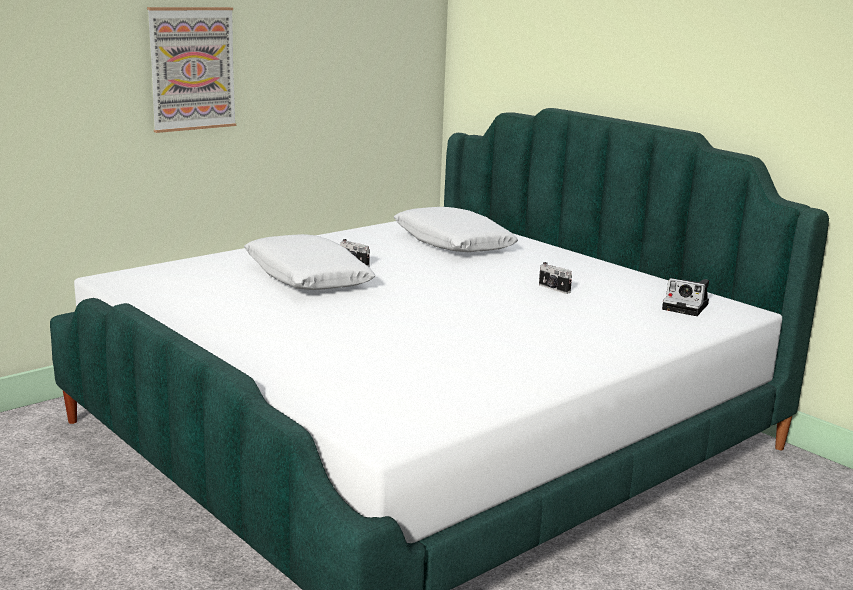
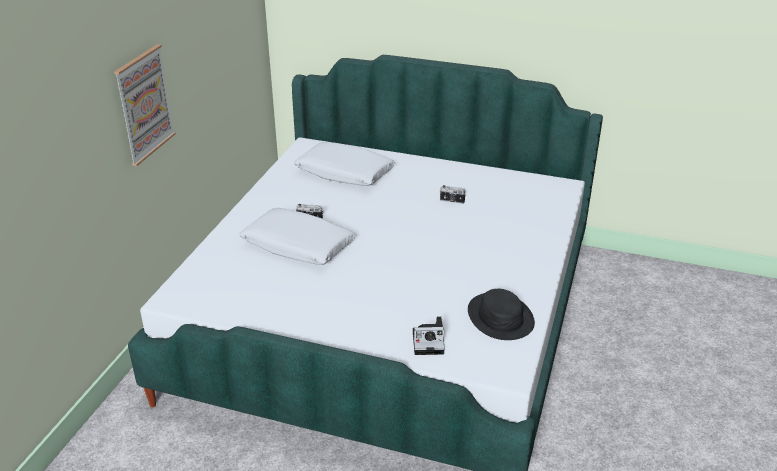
camera: 30 degrees left, 15 degrees up
camera [662,278,709,316] -> camera moved to [413,317,445,355]
none -> black hat [468,289,535,340]

